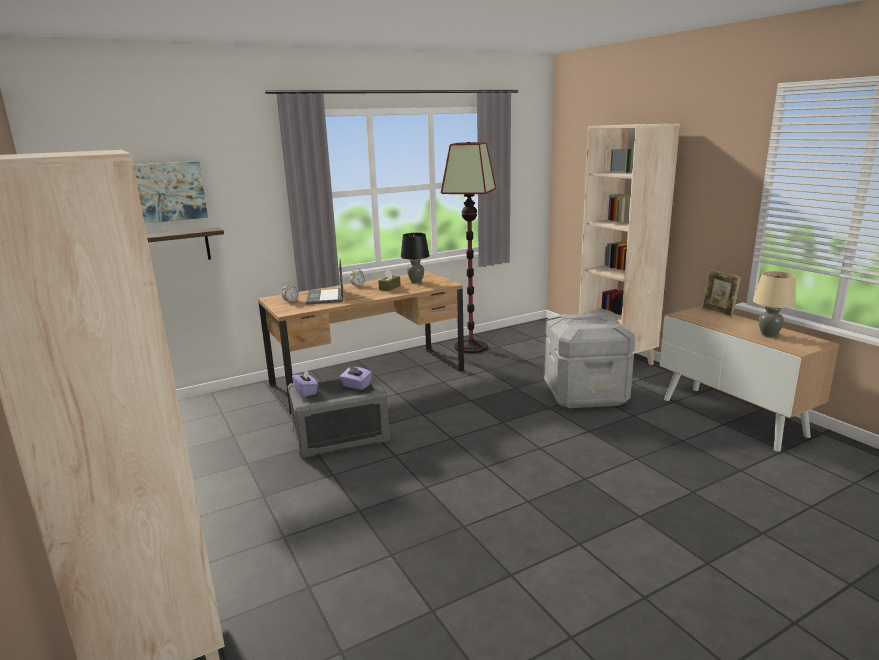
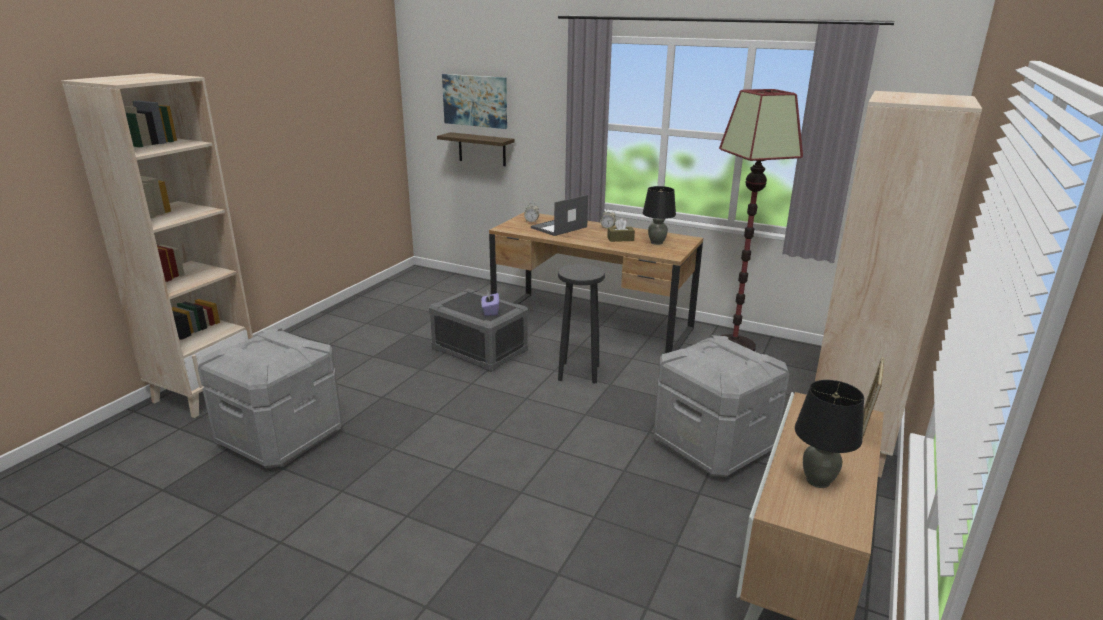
camera: 55 degrees right, 5 degrees up
purple tissue box [292,369,318,397] -> none
beige table lamp [753,271,796,337] -> black table lamp [795,380,864,488]
none -> grey storage box [198,328,342,468]
none -> black stool [558,264,605,383]

